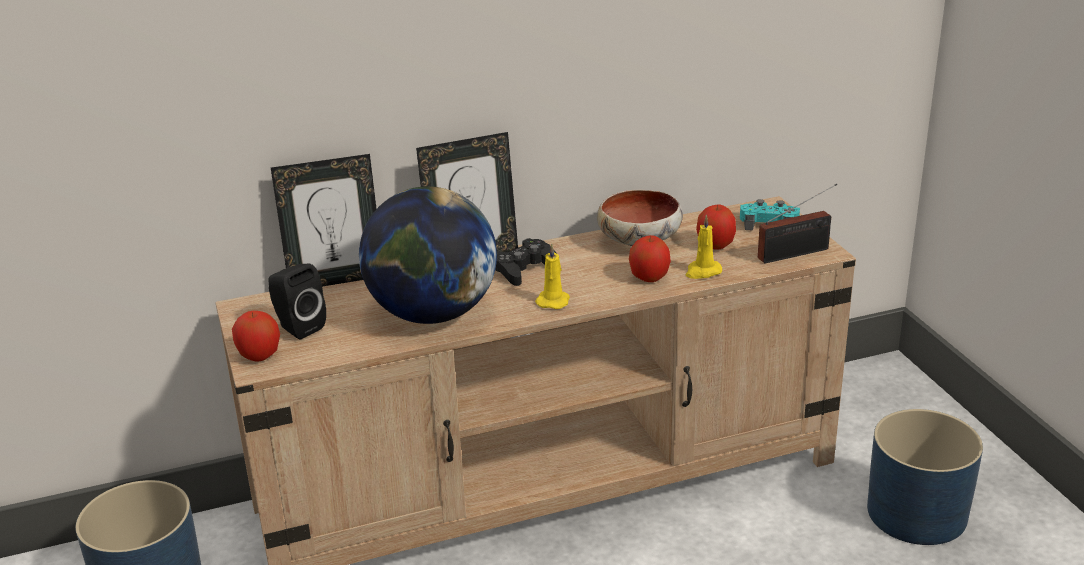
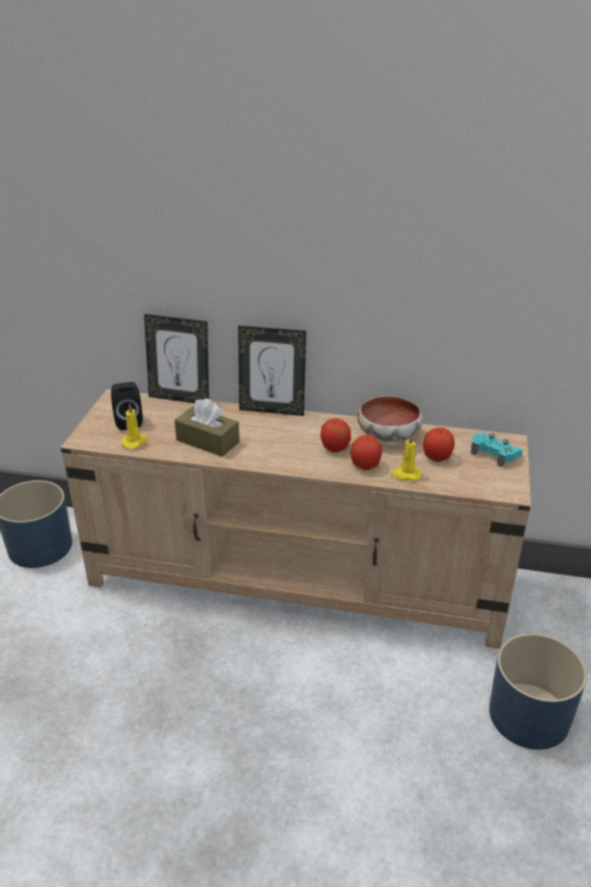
camera: 30 degrees right, 5 degrees up
apple [232,311,280,362] -> apple moved to [320,418,351,453]
globe [359,186,497,324] -> brown tissue box [174,398,240,457]
black game controller [495,238,556,286] -> none
yellow candle [535,244,570,309] -> yellow candle moved to [121,403,148,449]
radio [758,184,837,264] -> none

